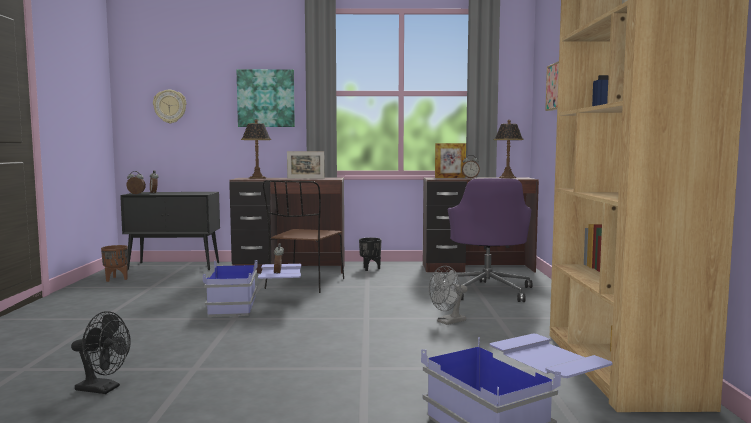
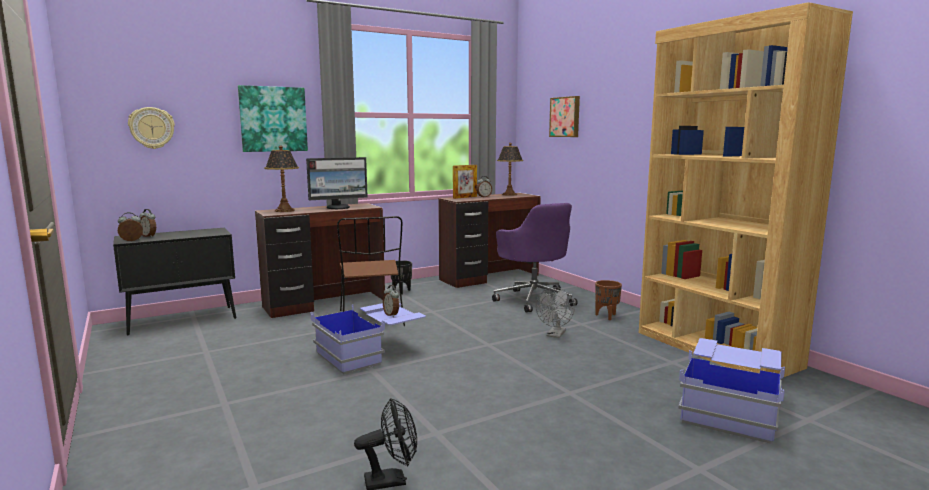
camera: 30 degrees left, 5 degrees up
brown planter [101,245,128,282] -> brown planter moved to [595,280,622,320]
picture frame [287,151,325,179] -> monitor [306,157,368,209]

